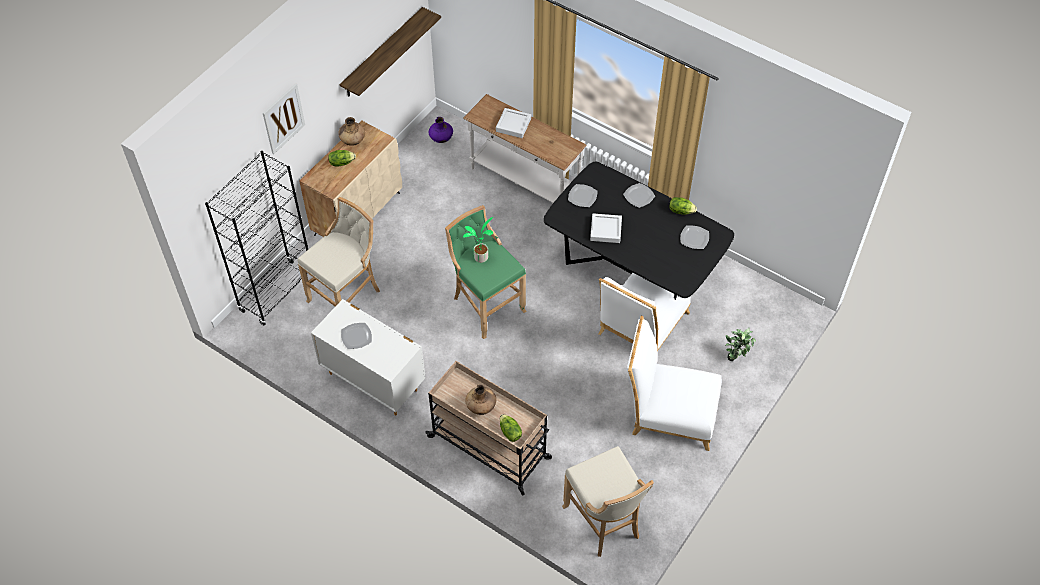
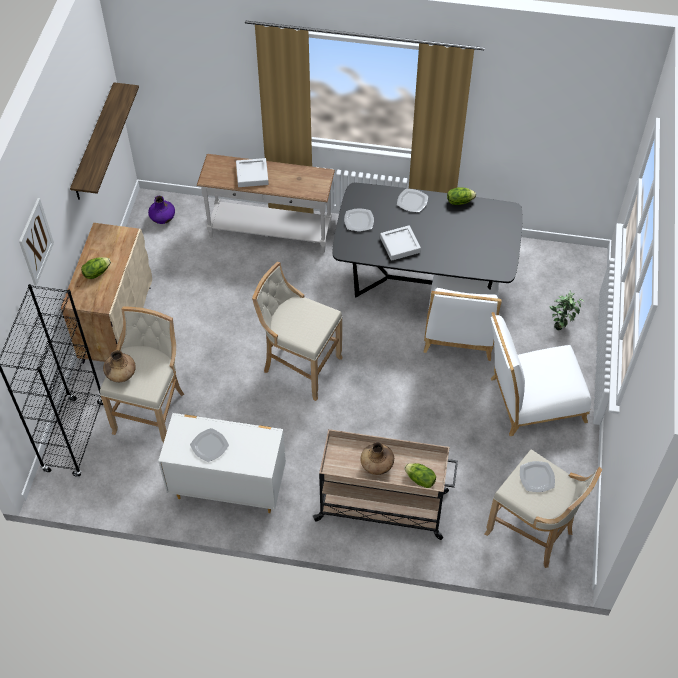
camera: 25 degrees left, 0 degrees up
brown vase [338,117,365,146] -> brown vase moved to [103,350,136,382]
green stool [445,205,526,339] -> beige stool [252,262,343,401]
potted plant [463,217,494,263] -> none
plate [680,226,709,249] -> plate moved to [520,461,555,492]

